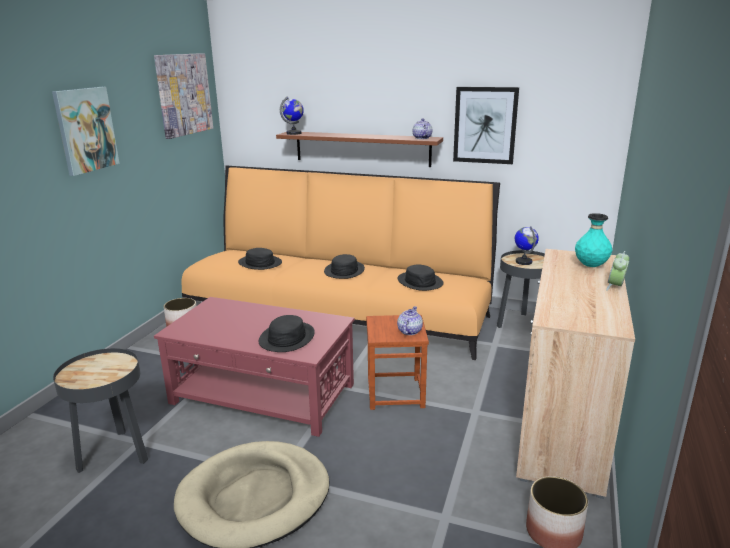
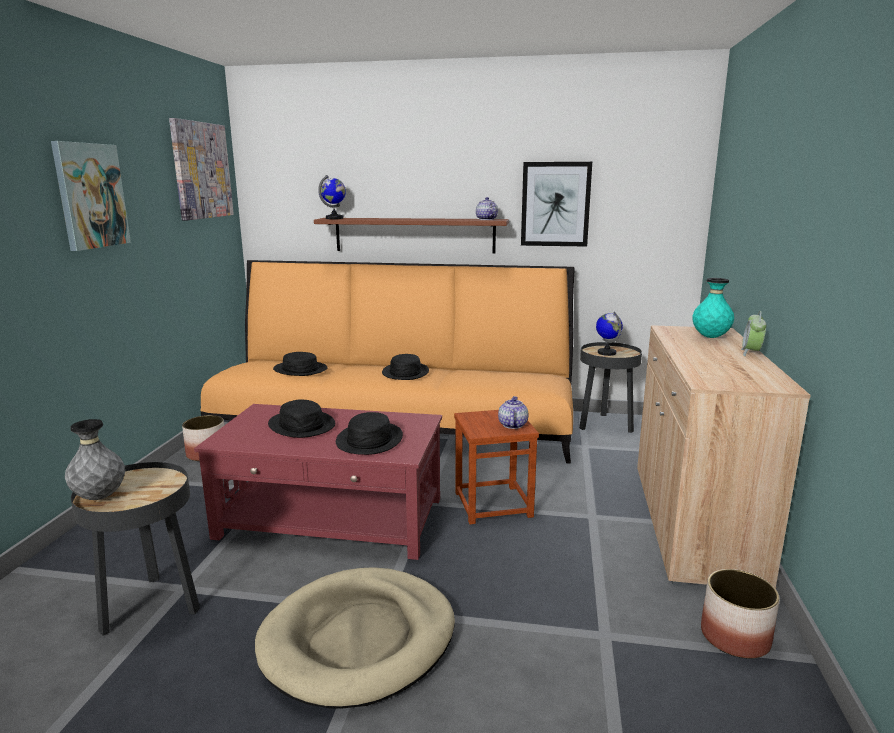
camera: 10 degrees left, 5 degrees down
black hat [397,264,444,291] -> black hat moved to [268,399,335,438]
none -> grey vase [65,419,125,500]

